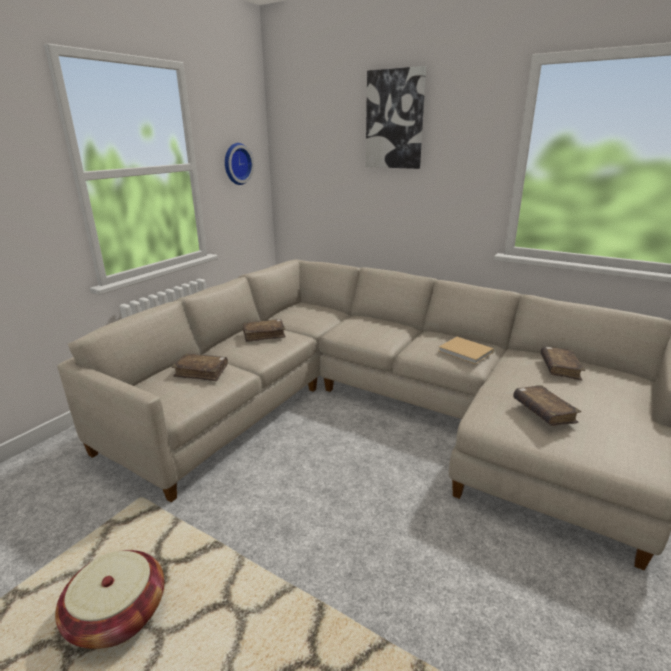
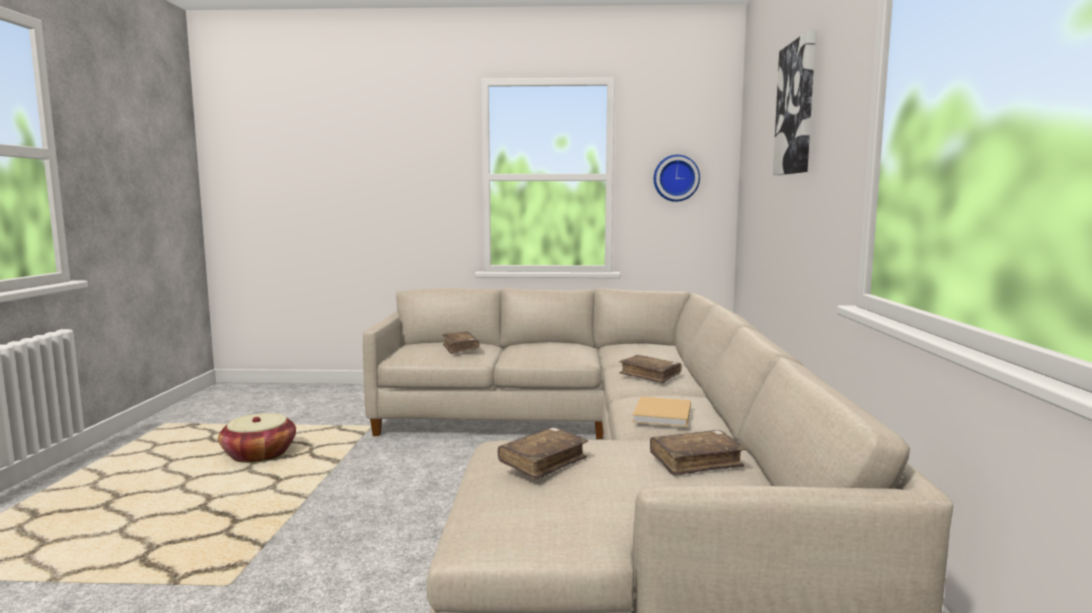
camera: 60 degrees right, 15 degrees down
brown book [243,319,286,342] -> brown book moved to [619,355,682,384]

